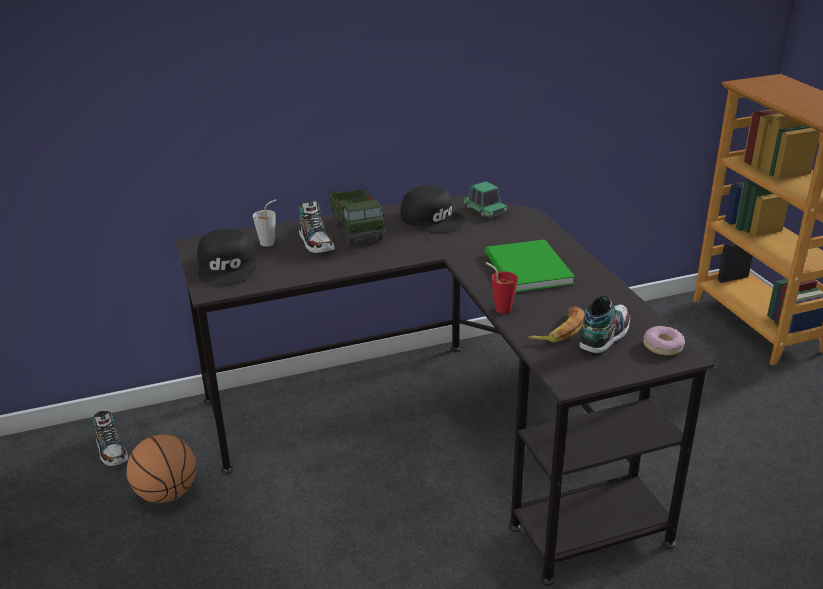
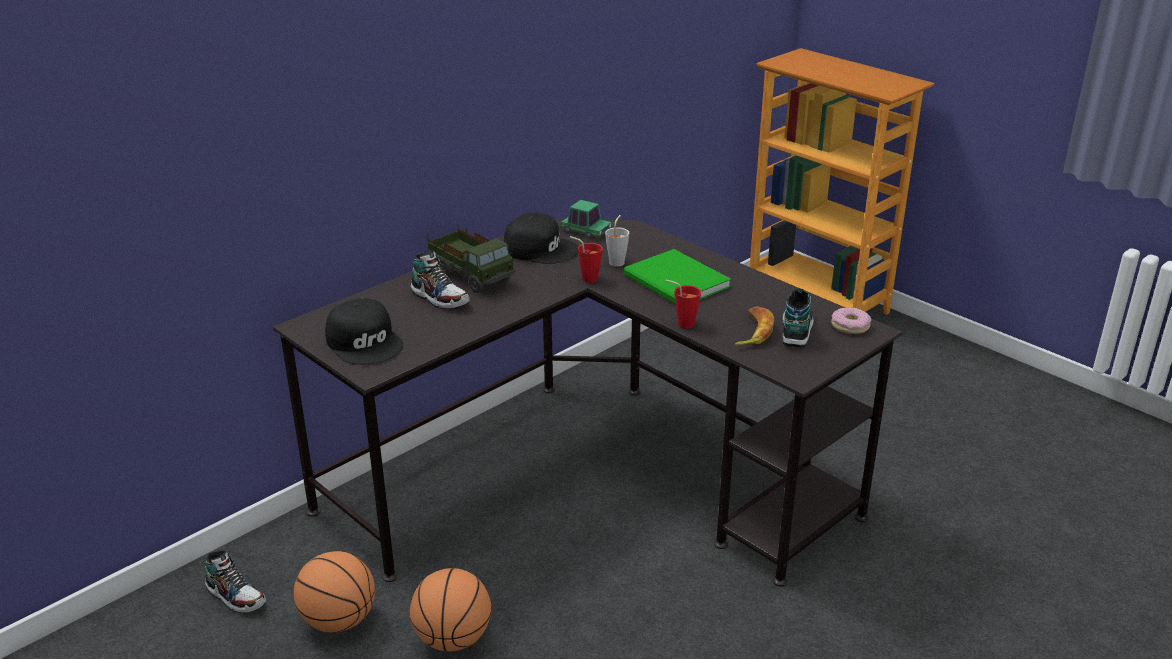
camera: 25 degrees left, 0 degrees up
grey cup [253,199,276,247] -> grey cup moved to [605,215,629,267]
none -> basketball [410,568,492,652]
none -> red cup [570,236,603,283]

